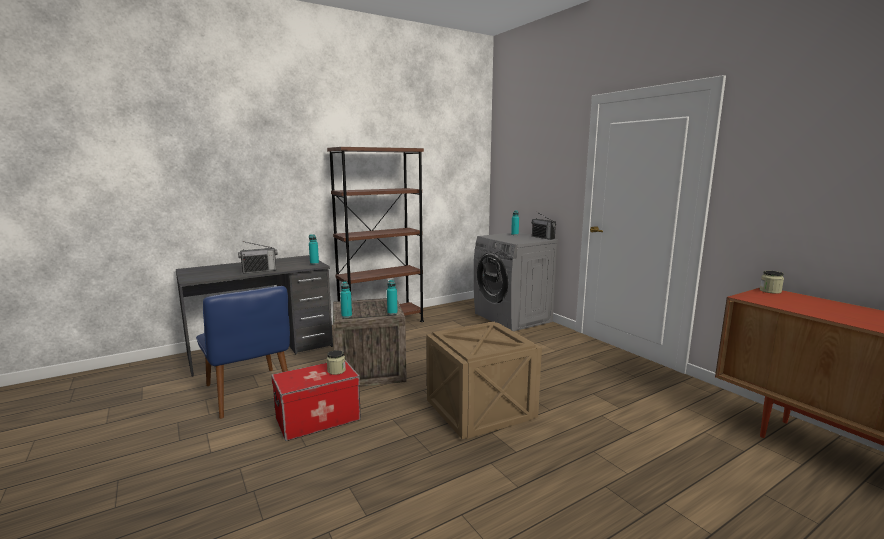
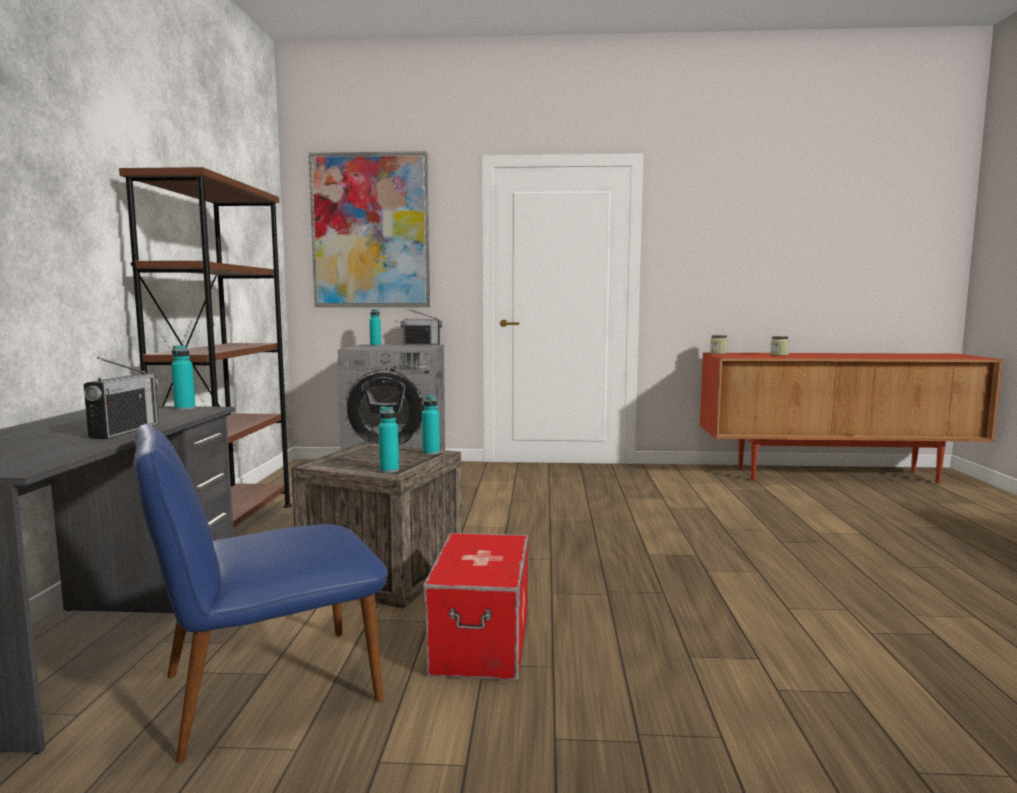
camera: 55 degrees left, 5 degrees down
blue chair [196,286,290,419] -> blue chair turned 150 degrees clockwise [133,423,388,763]
jar [327,350,346,375] -> jar moved to [770,336,789,356]
crate [427,322,542,439] -> none
none -> picture [308,151,430,307]

